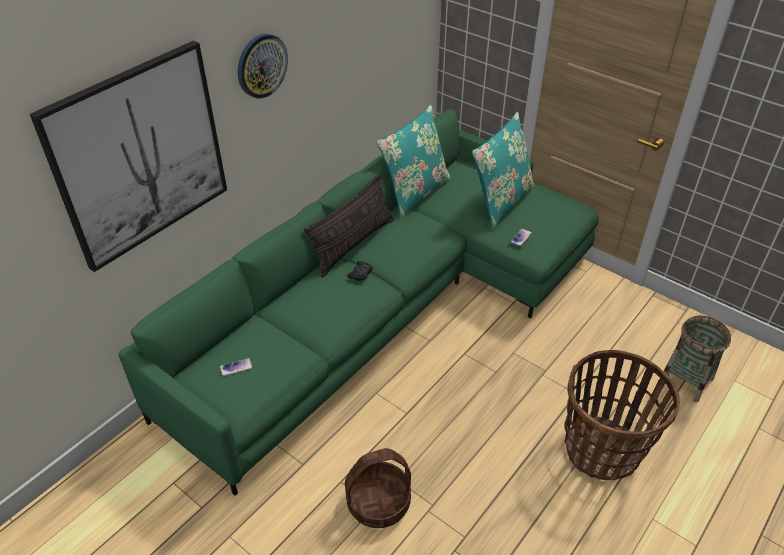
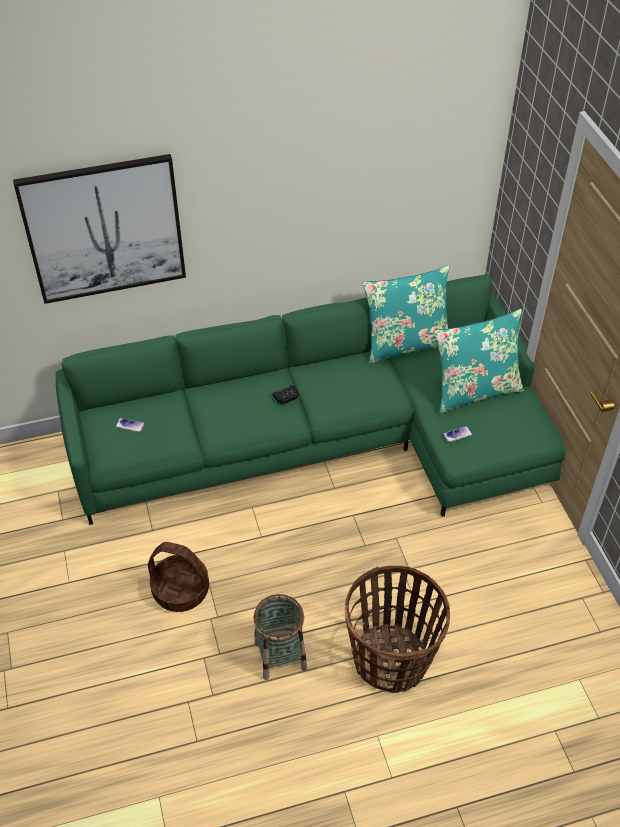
camera: 35 degrees right, 5 degrees up
wall clock [238,34,288,99] -> none
pillow [304,174,394,277] -> none
basket [664,316,731,403] -> basket moved to [253,594,307,680]

